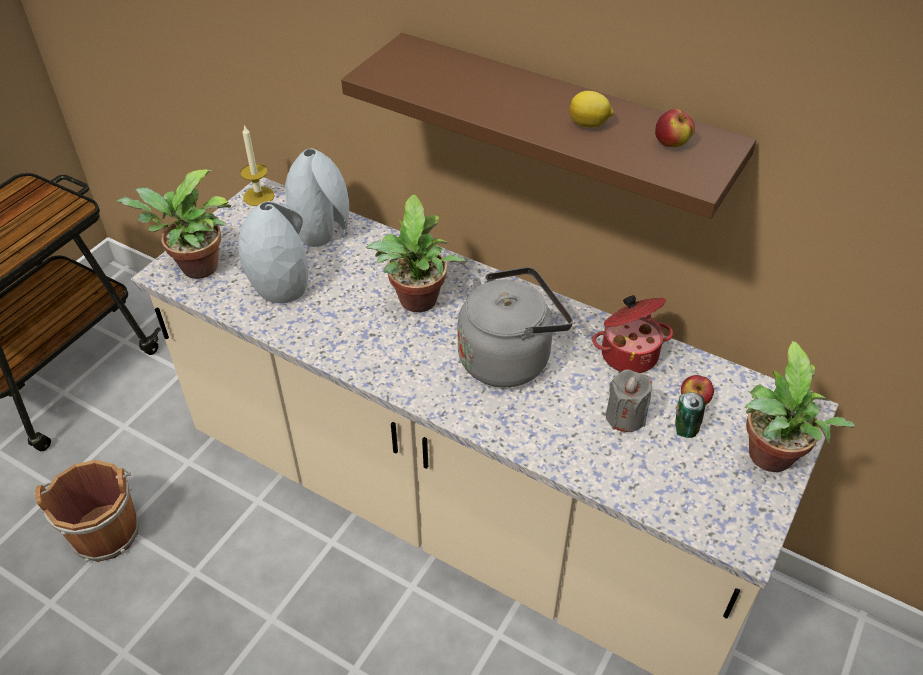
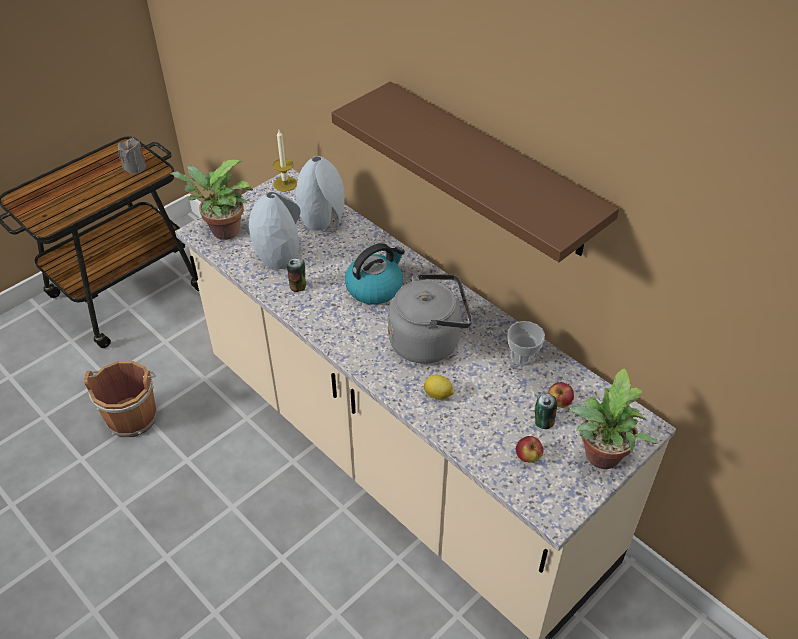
camera: 15 degrees right, 0 degrees up
potted plant [366,194,466,312] -> kettle [345,243,405,305]
lemon [569,91,613,128] -> lemon moved to [424,375,454,400]
cooking pot [592,295,673,373] -> cup [507,321,545,366]
grey candle [606,370,652,432] -> grey candle moved to [118,138,146,174]
apple [655,109,695,147] -> apple moved to [516,436,543,463]
none -> can [287,258,306,292]

